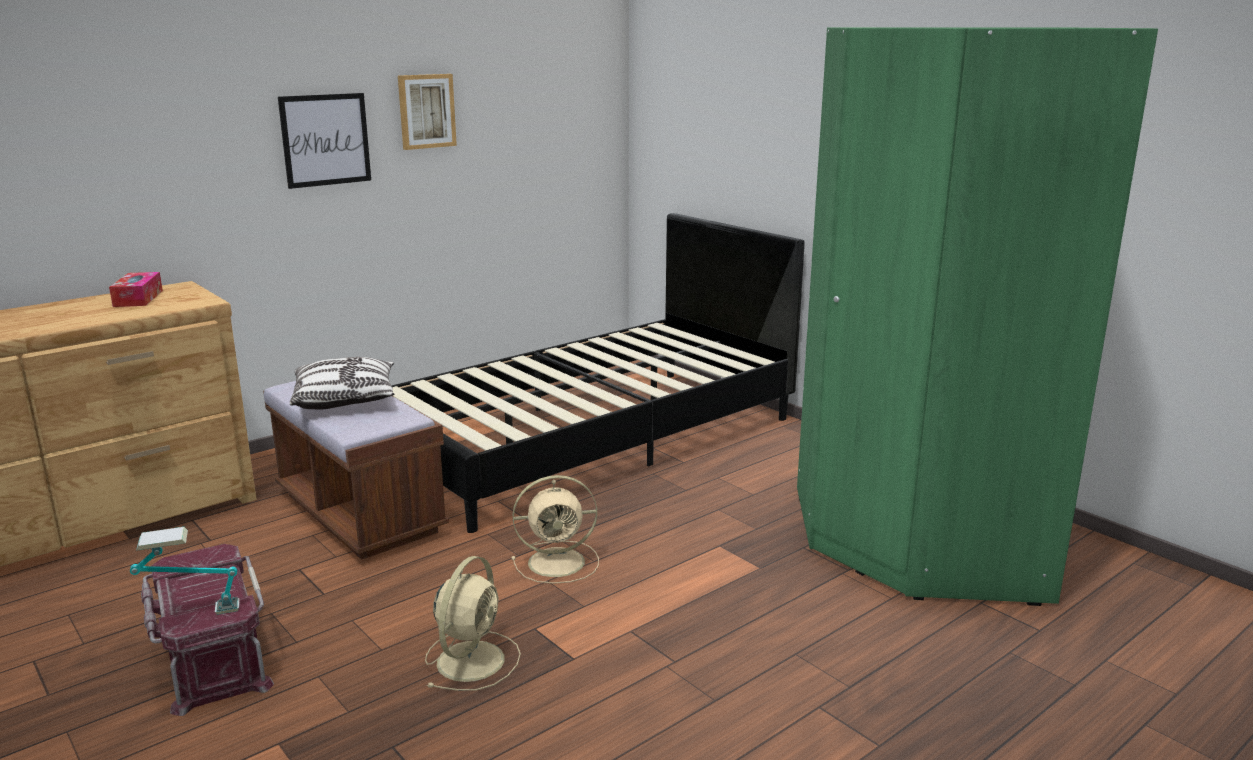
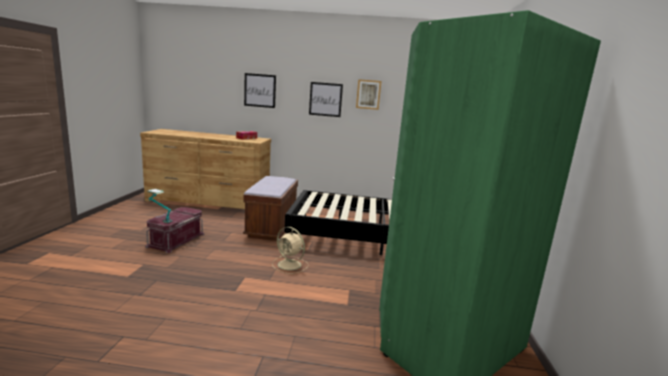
camera: 45 degrees right, 5 degrees down
pillow [290,357,394,410] -> none
beige fan [425,556,521,691] -> none
none -> picture [244,73,276,108]

